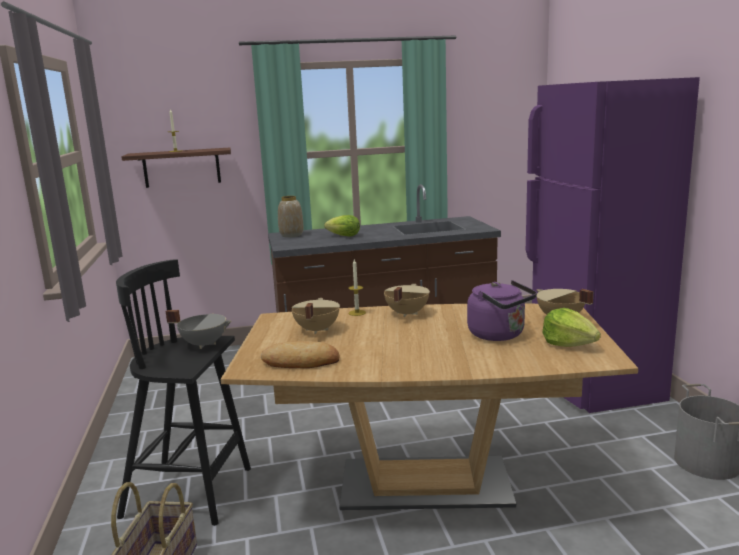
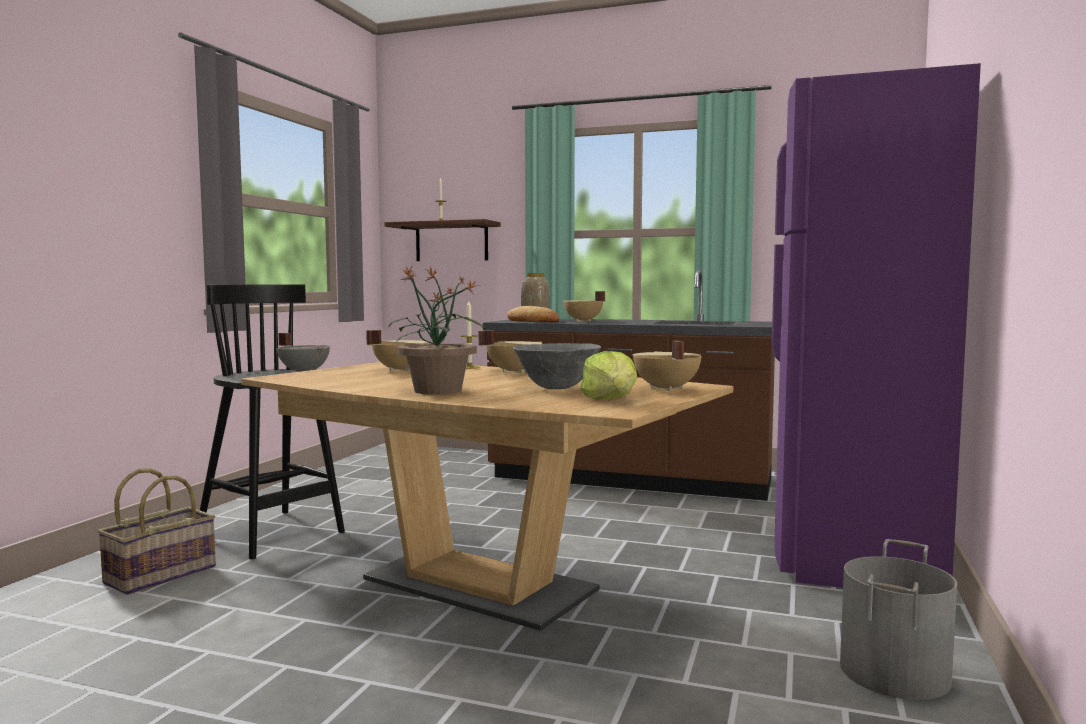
camera: 30 degrees right, 10 degrees down
bread [261,341,340,368] -> bread moved to [507,306,559,322]
lettuce [324,215,360,237] -> beige cooking pot [564,291,605,322]
purple kettle [467,280,537,341] -> grey bowl [513,343,601,389]
none -> potted plant [389,267,486,395]

